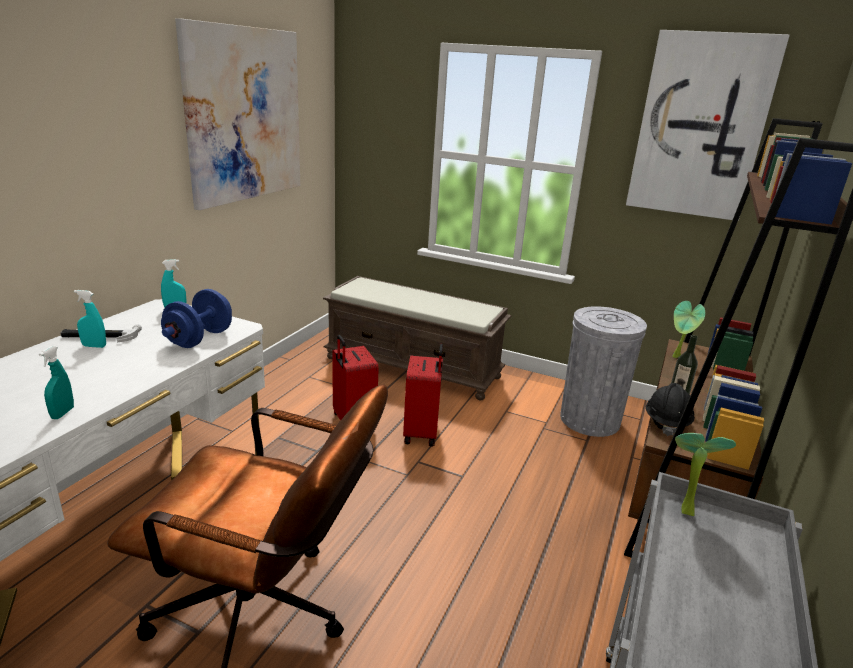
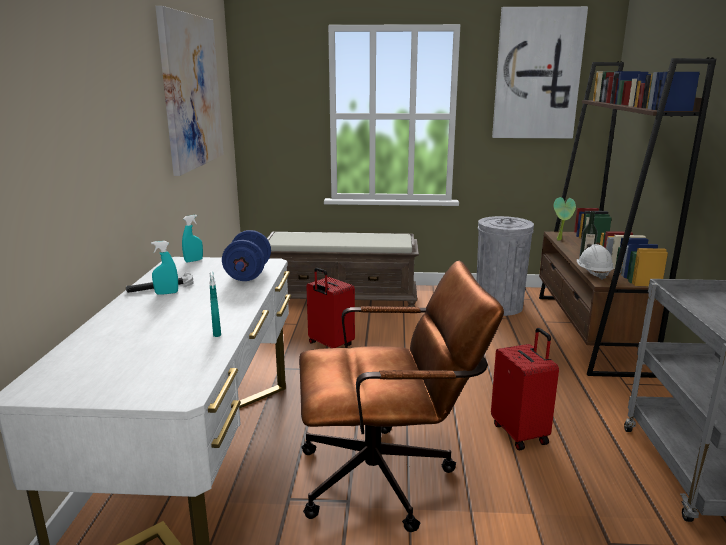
camera: 20 degrees left, 5 degrees down
red suitcase [403,344,443,447] -> red suitcase moved to [491,328,559,450]
black hard hat [646,383,695,436] -> white hard hat [577,244,614,280]
potted plant [675,433,736,516] -> none

